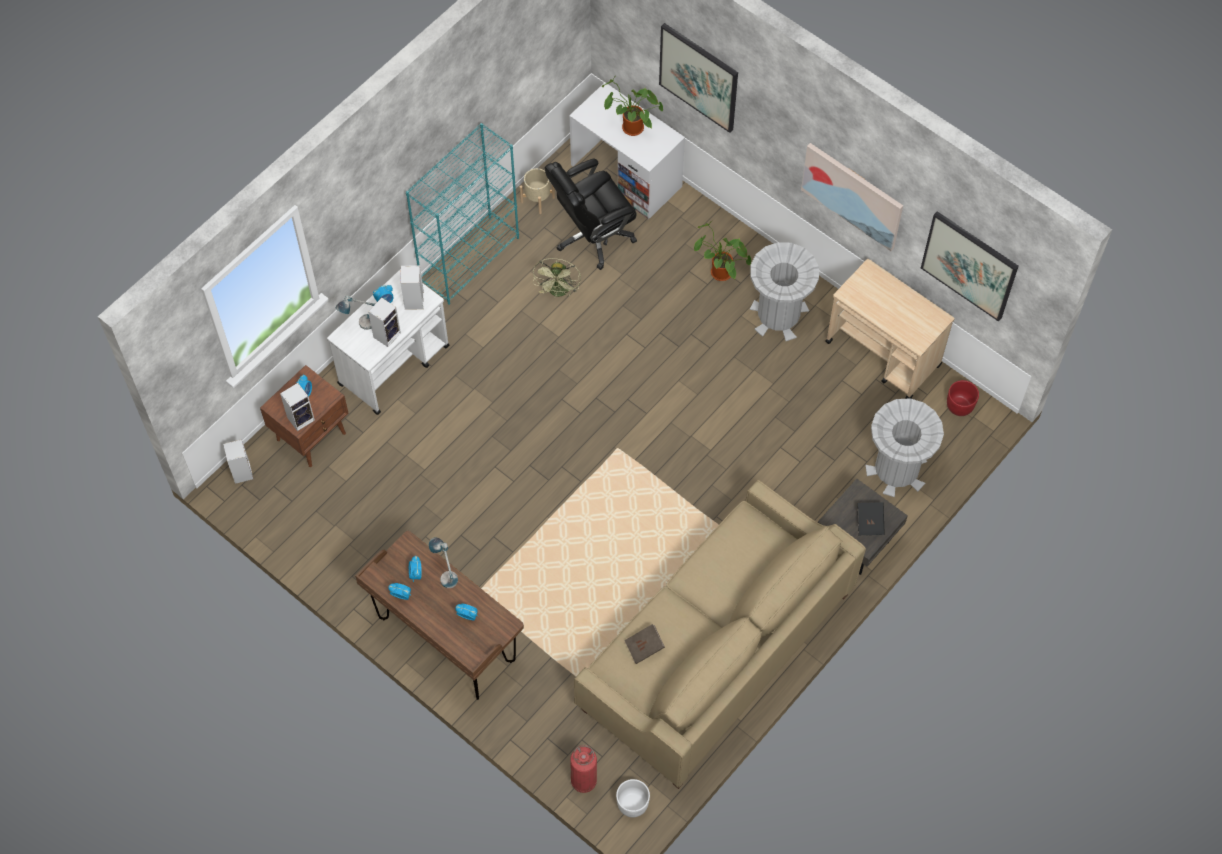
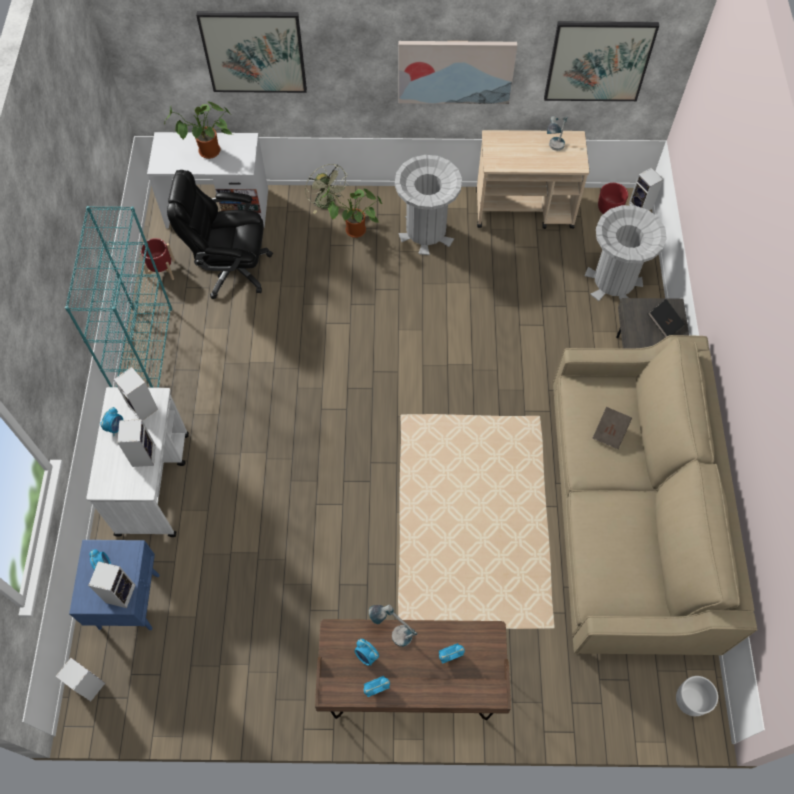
camera: 40 degrees left, 0 degrees up
brown nightstand [260,365,349,467] -> blue nightstand [69,540,160,630]
table lamp [335,295,375,330] -> table lamp moved to [547,116,568,151]
beige planter [520,168,555,214] -> red planter [141,238,175,282]
green fan [533,258,581,297] -> green fan moved to [305,164,349,214]
black office chair [545,159,637,270] -> black office chair turned 75 degrees clockwise [167,170,273,299]
fire extinguisher [570,745,597,793] -> none
brown book [624,624,665,664] -> brown book moved to [593,407,632,449]
none -> speaker [629,168,663,211]

